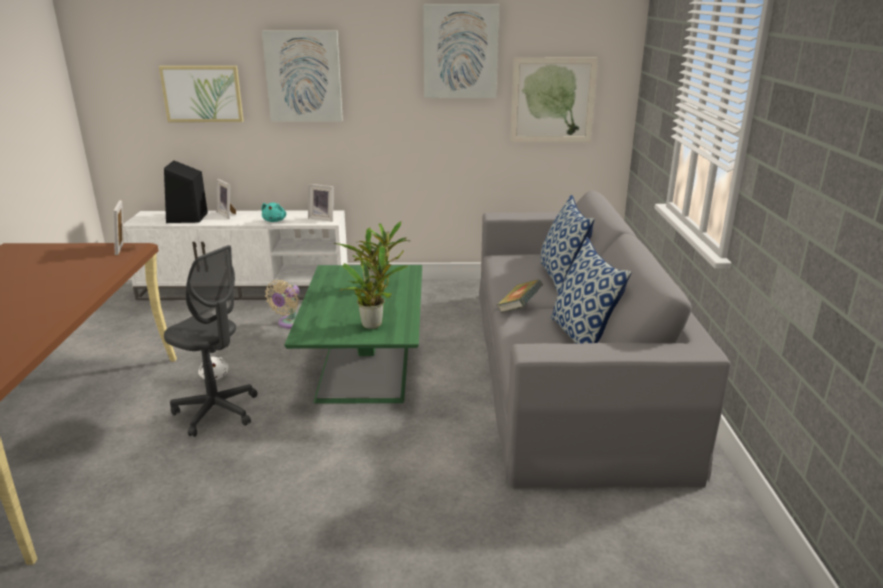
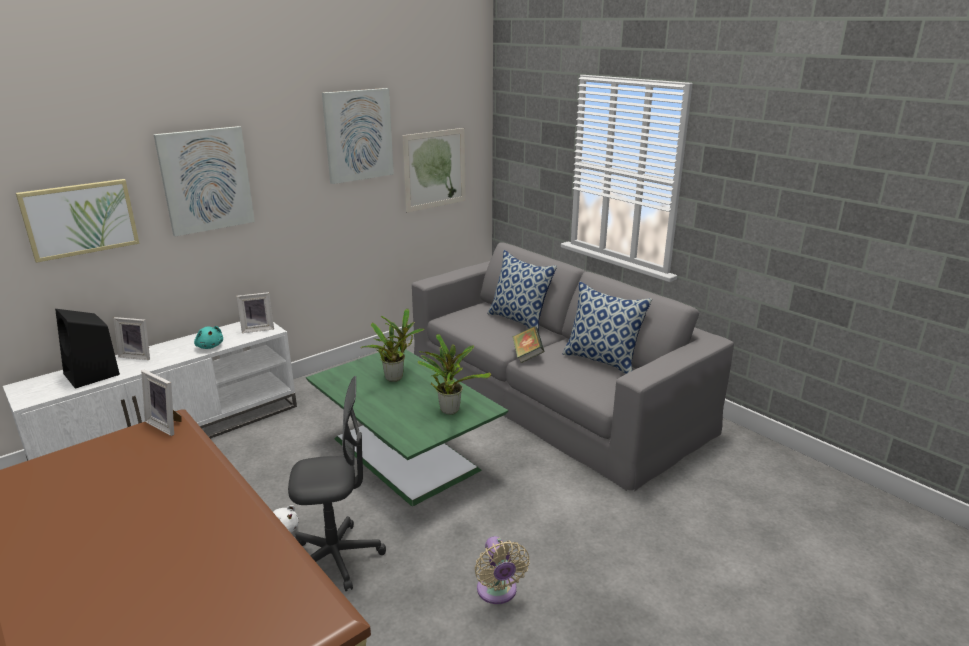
camera: 40 degrees left, 0 degrees up
beige fan [265,280,299,329] -> beige fan moved to [475,536,530,604]

